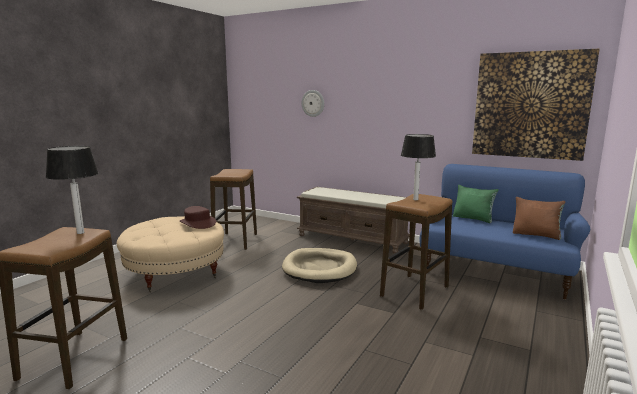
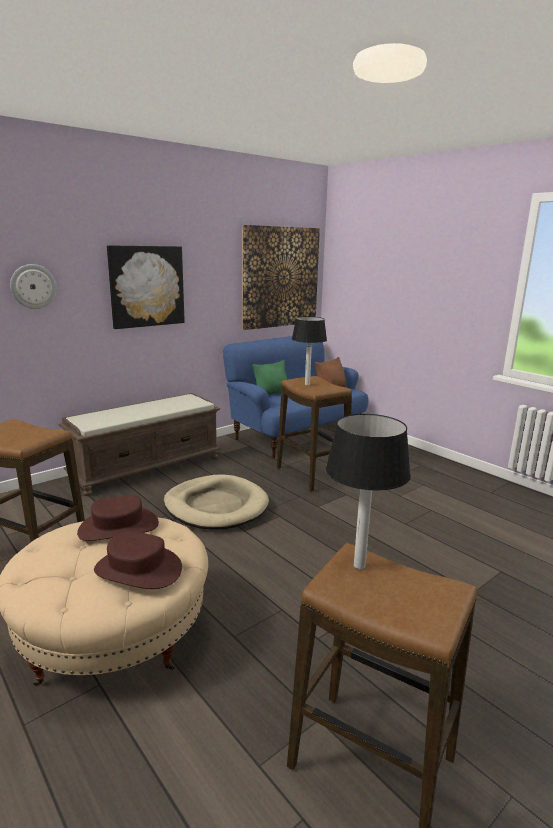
camera: 70 degrees left, 5 degrees up
none -> brown hat [94,531,182,589]
none -> picture [107,245,185,329]

